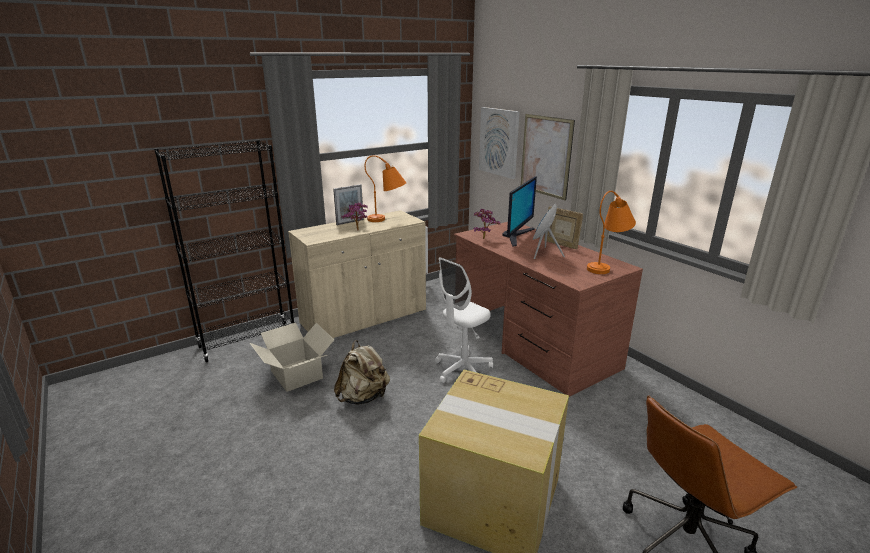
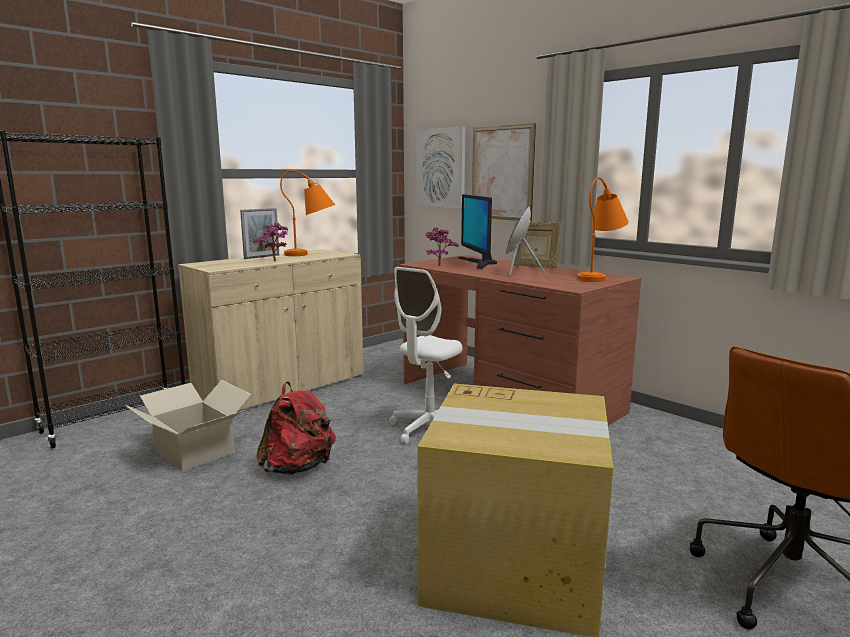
camera: 10 degrees left, 10 degrees down
beige backpack [334,340,390,405] -> red backpack [256,382,336,475]
monitor [502,176,537,247] -> monitor turned 150 degrees clockwise [458,194,497,269]

